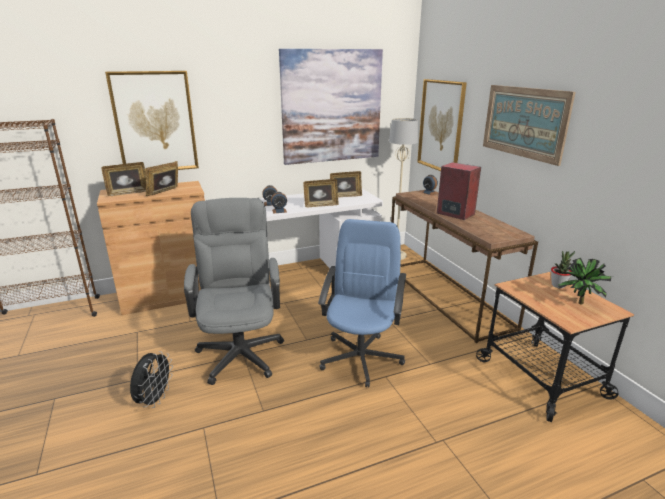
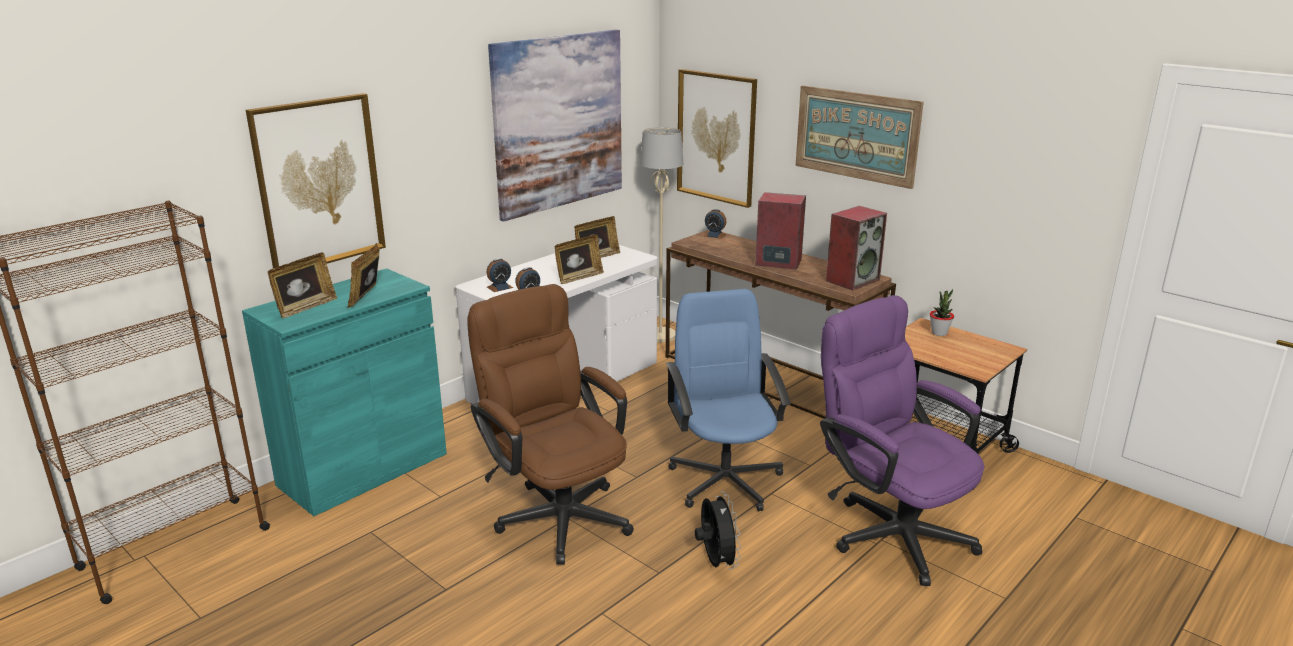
camera: 25 degrees left, 0 degrees up
brown cabinet [97,181,205,315] -> turquoise cabinet [242,268,447,516]
black fan [130,351,173,408] -> black fan moved to [695,491,741,570]
grey office chair [184,198,284,385] -> brown office chair [467,284,634,565]
potted plant [558,258,613,305] -> none
none -> purple office chair [820,295,985,586]
none -> speaker [826,206,887,290]

